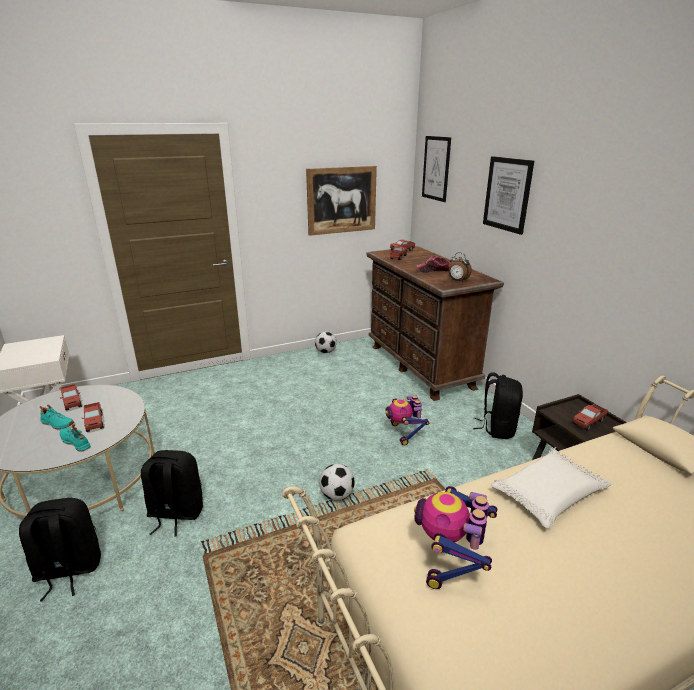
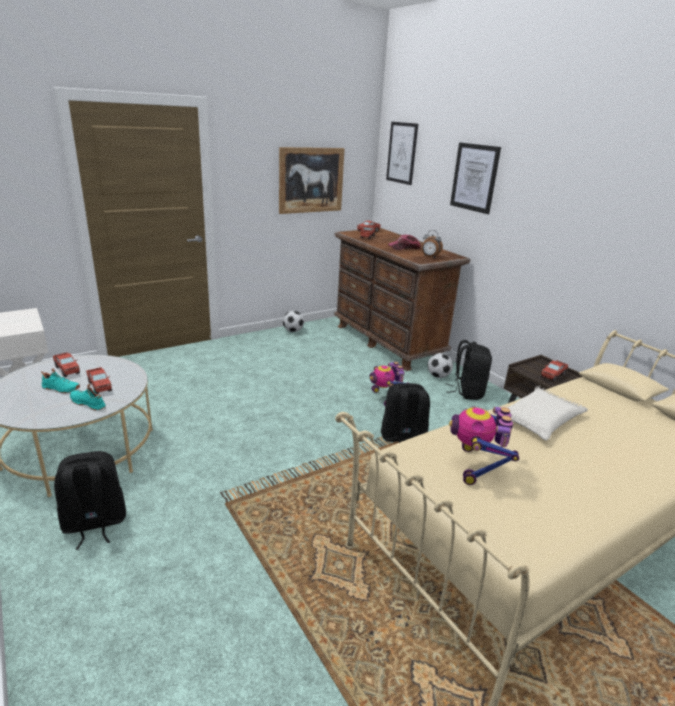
camera: 10 degrees left, 0 degrees up
black backpack [141,450,203,537] -> black backpack moved to [381,383,430,443]
football [319,464,355,501] -> football moved to [428,353,453,378]

